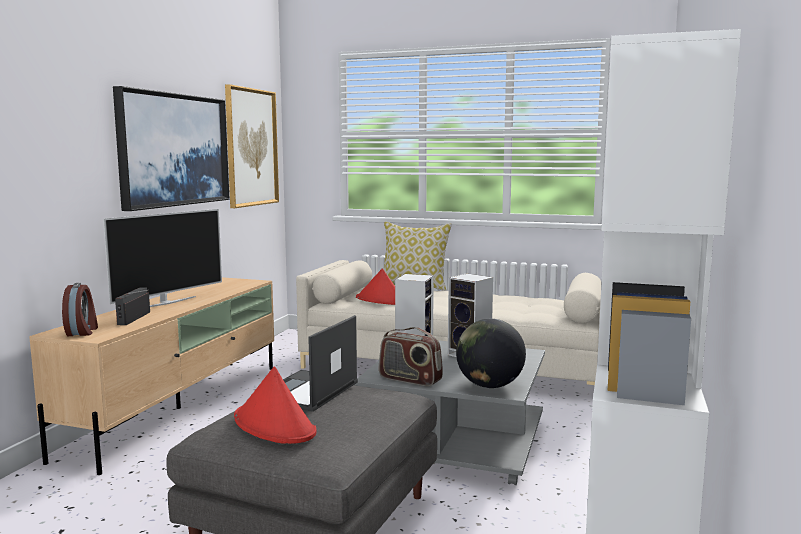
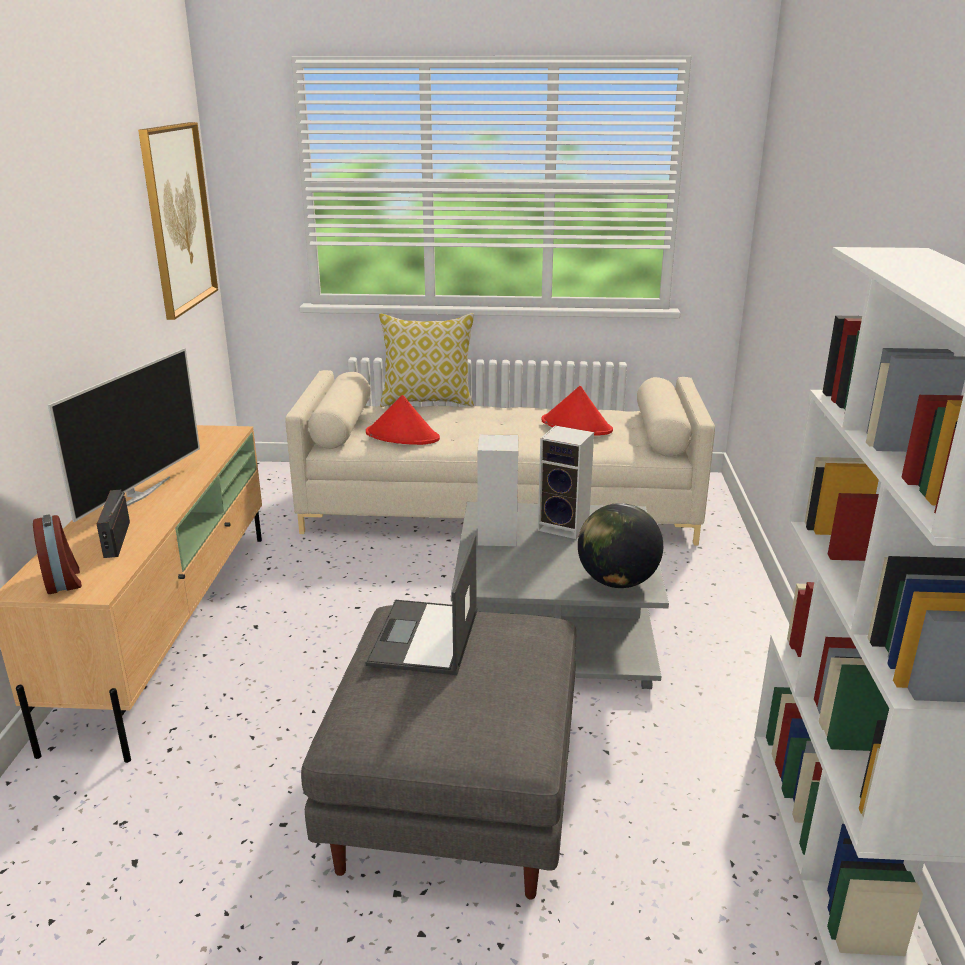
camera: 15 degrees left, 15 degrees up
picture [113,86,229,211] -> none
red hat [234,366,317,444] -> red hat moved to [541,386,613,436]
radio [379,327,443,386] -> none

